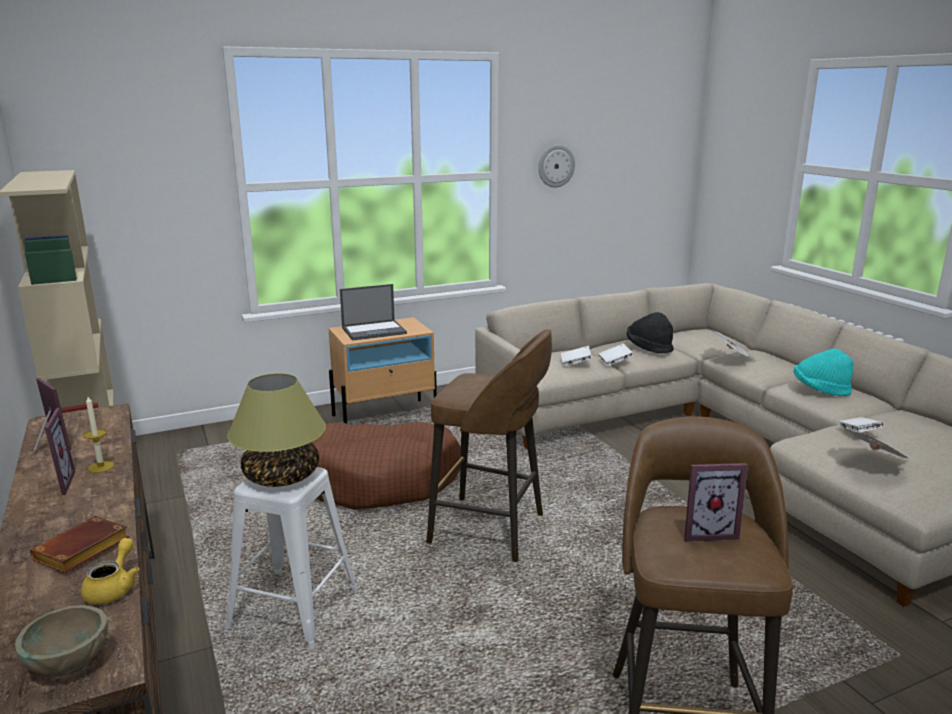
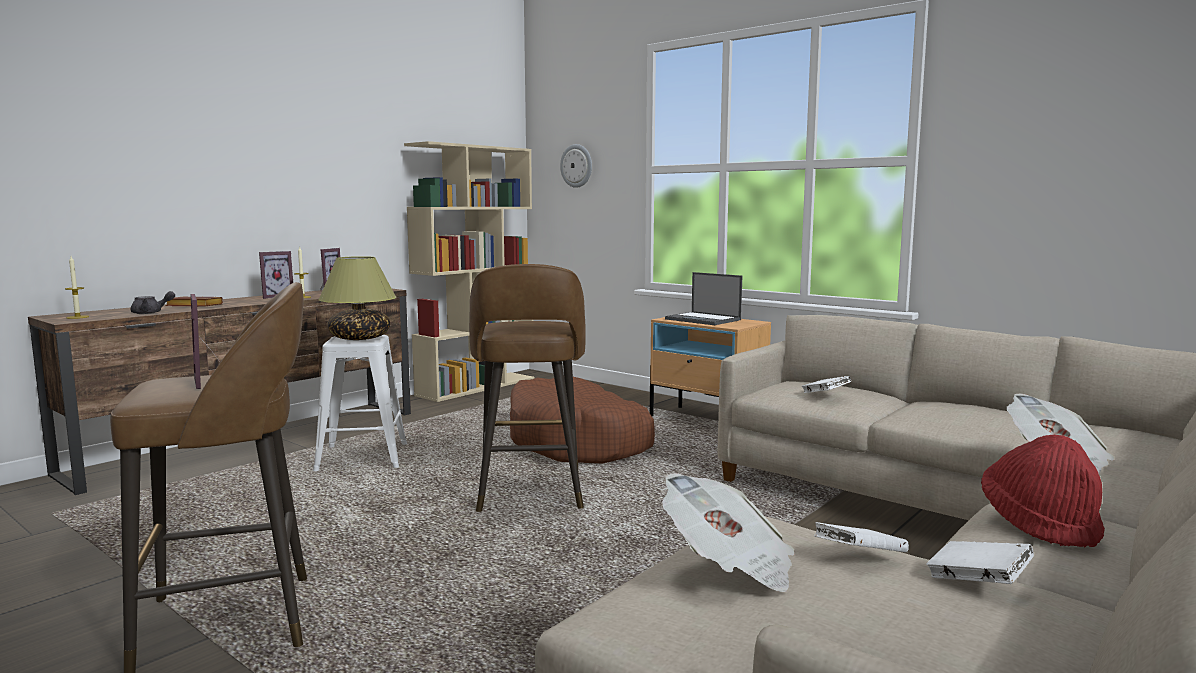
camera: 65 degrees right, 10 degrees down
beige bowl [15,605,108,676] -> candle [65,256,89,319]
yellow teapot [81,538,139,605] -> grey teapot [131,291,175,314]
wall clock [538,145,575,188] -> wall clock moved to [560,144,592,188]
white book [598,344,633,366] -> white book moved to [926,541,1034,584]
black hat [627,312,674,354] -> none
turquoise hat [793,349,853,396] -> red hat [981,435,1105,547]

